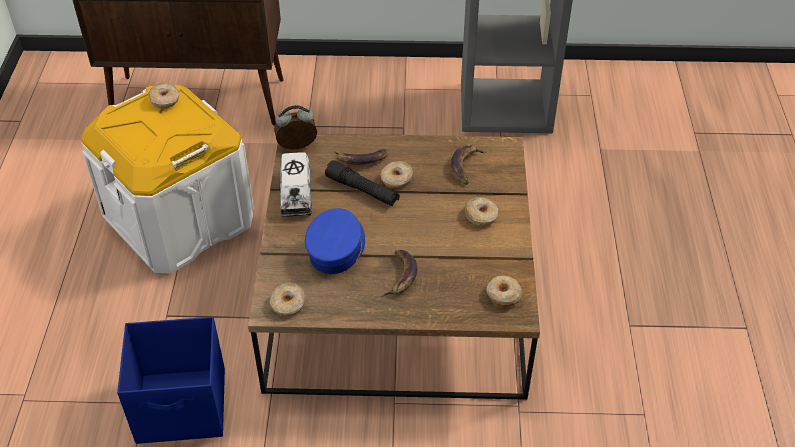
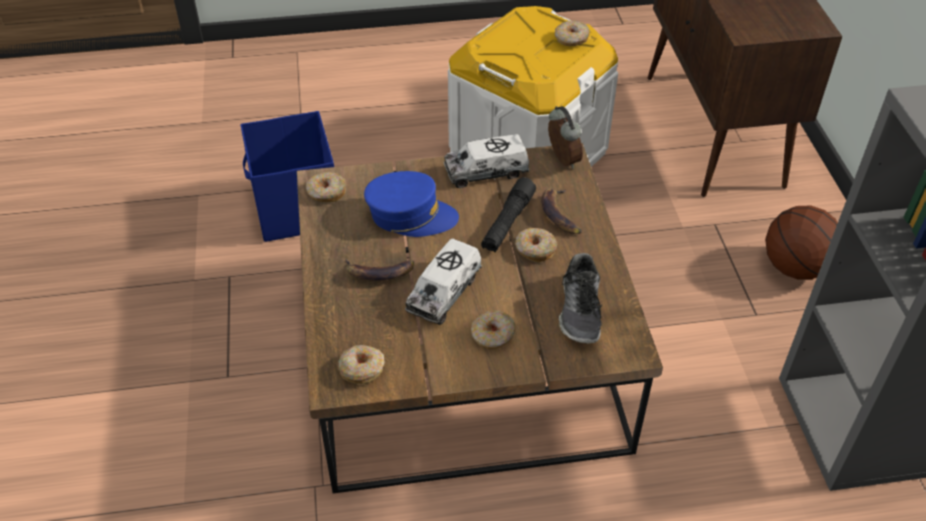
camera: 80 degrees right, 0 degrees up
banana [451,144,486,185] -> shoe [559,253,602,344]
none -> toy truck [405,238,482,325]
none -> basketball [765,206,838,280]

